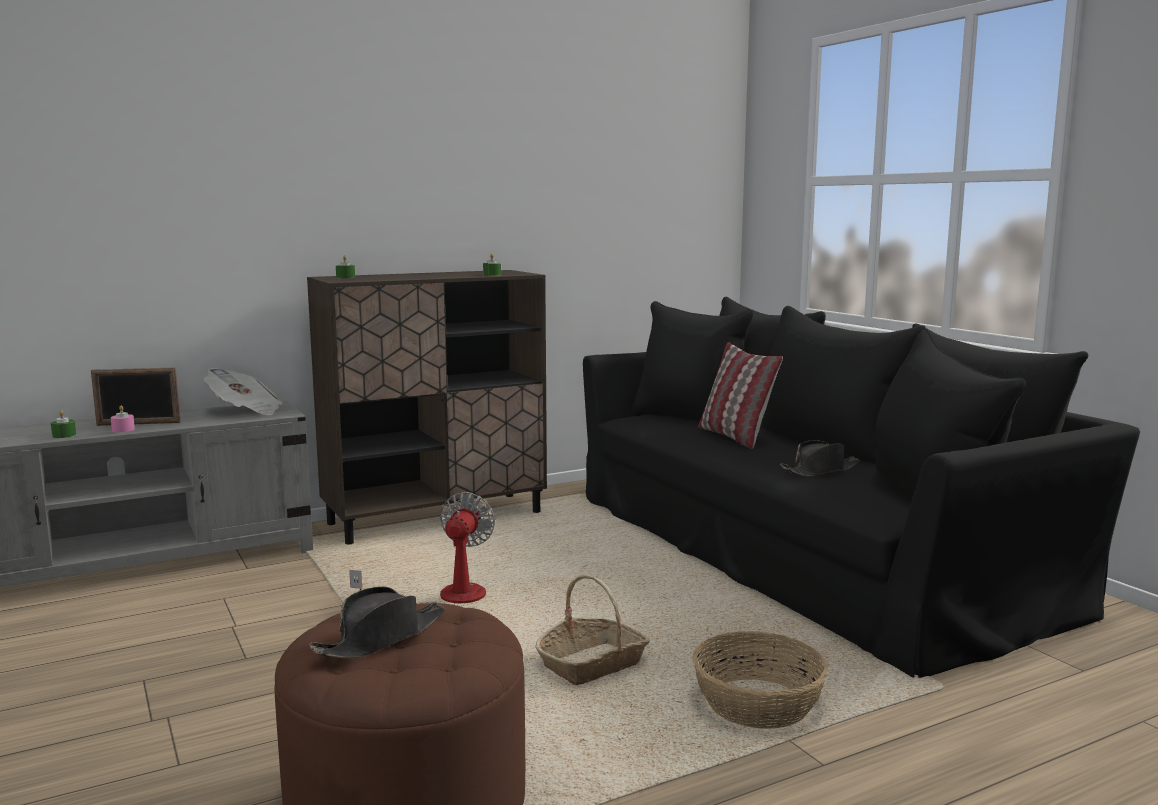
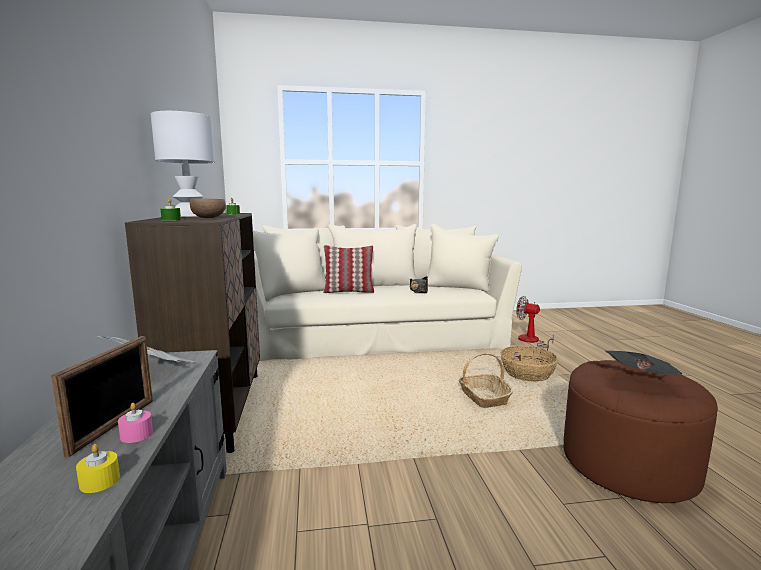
camera: 70 degrees left, 0 degrees up
green candle [51,410,76,438] -> yellow candle [76,444,120,493]
black hat [309,586,445,659] -> newspaper [605,351,682,376]
fan [349,492,495,605] -> fan moved to [516,296,554,353]
black sofa [583,297,1140,678] -> beige sofa [253,224,522,361]
none -> white table lamp [151,111,215,217]
none -> brown bowl [190,198,226,218]

